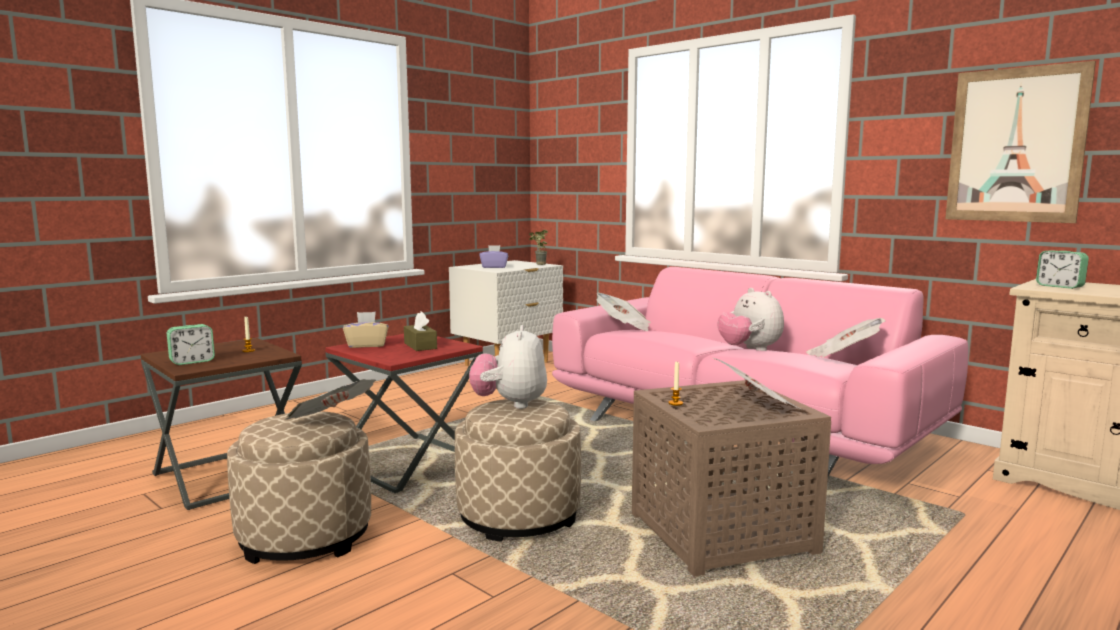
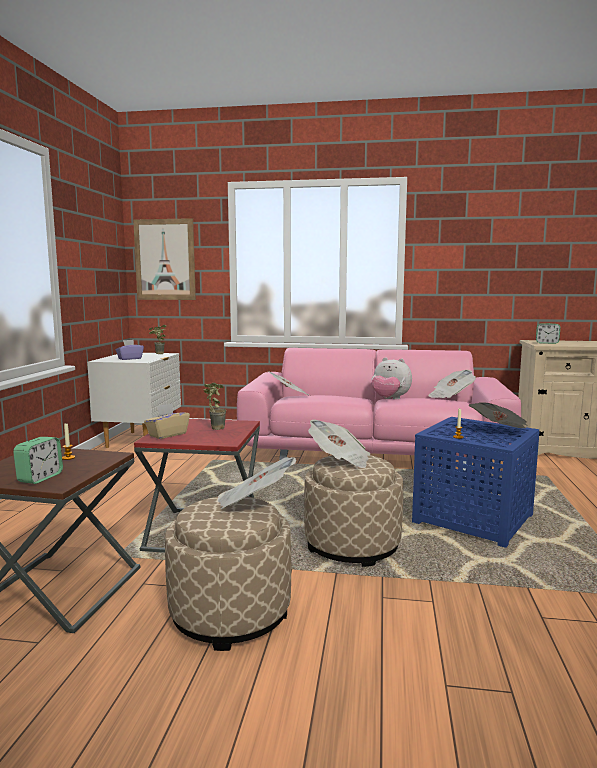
camera: 35 degrees left, 0 degrees up
brown tissue box [404,312,437,351] -> potted plant [203,383,226,430]
plush toy [469,325,547,409] -> newspaper [308,420,370,468]
brown side table [632,380,831,577] -> blue side table [412,417,539,548]
picture [945,61,1096,223] -> picture moved to [133,218,196,300]

